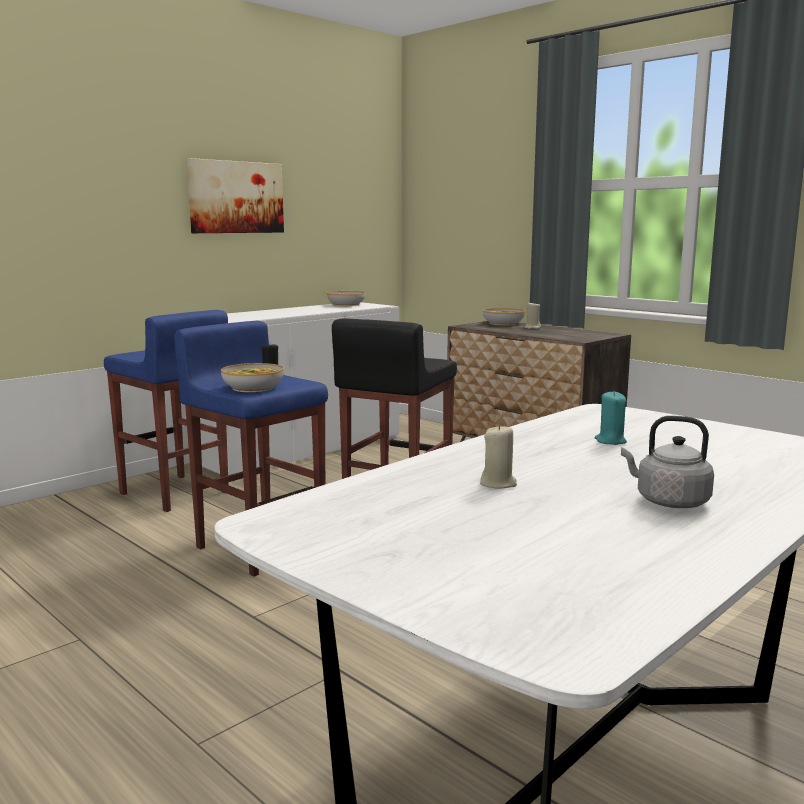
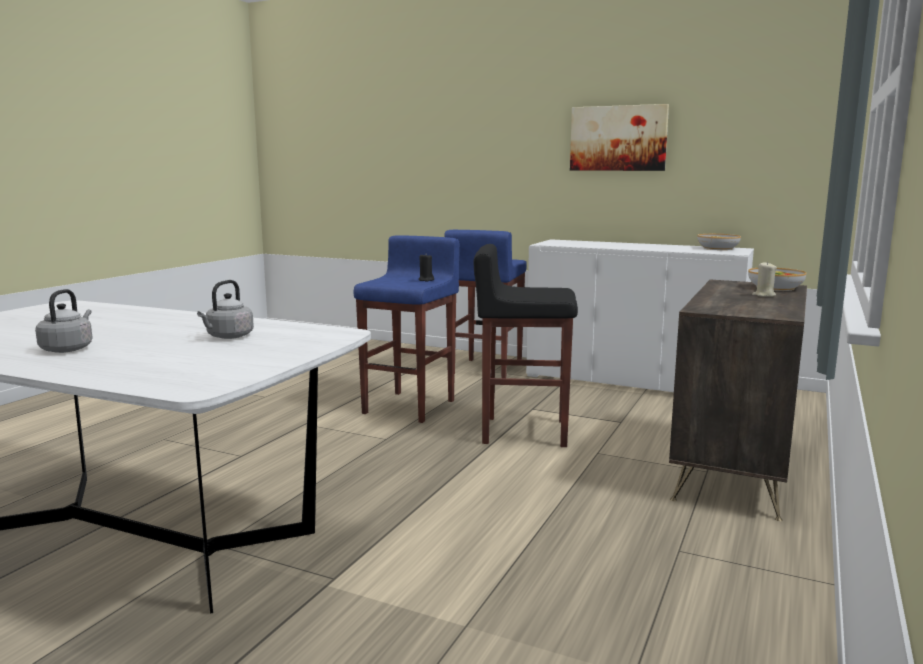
camera: 70 degrees right, 0 degrees up
bowl [221,363,284,392] -> none
beige candle [480,424,517,489] -> none
turquoise candle [595,391,627,445] -> grey kettle [197,280,254,339]

